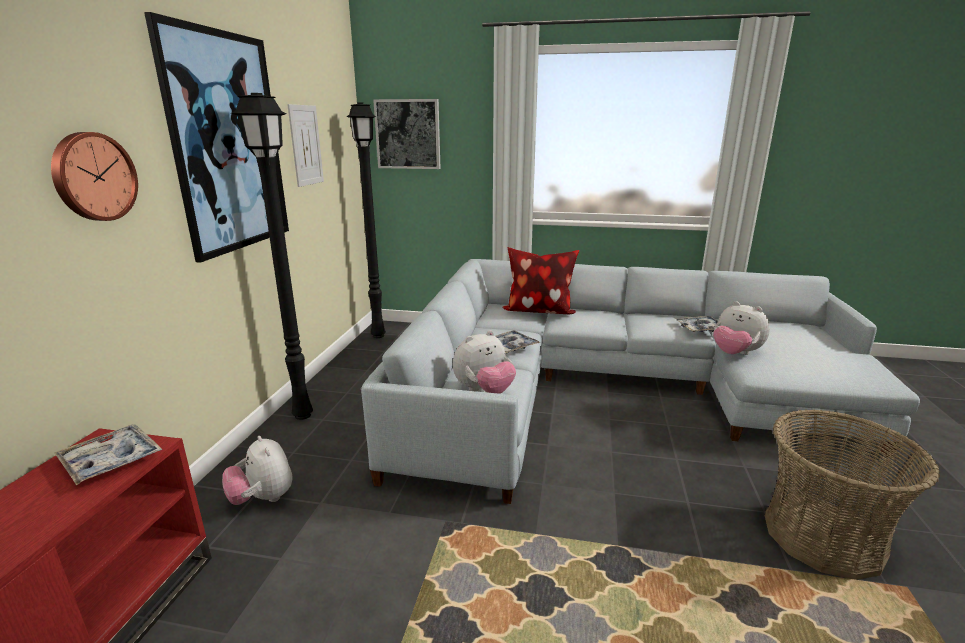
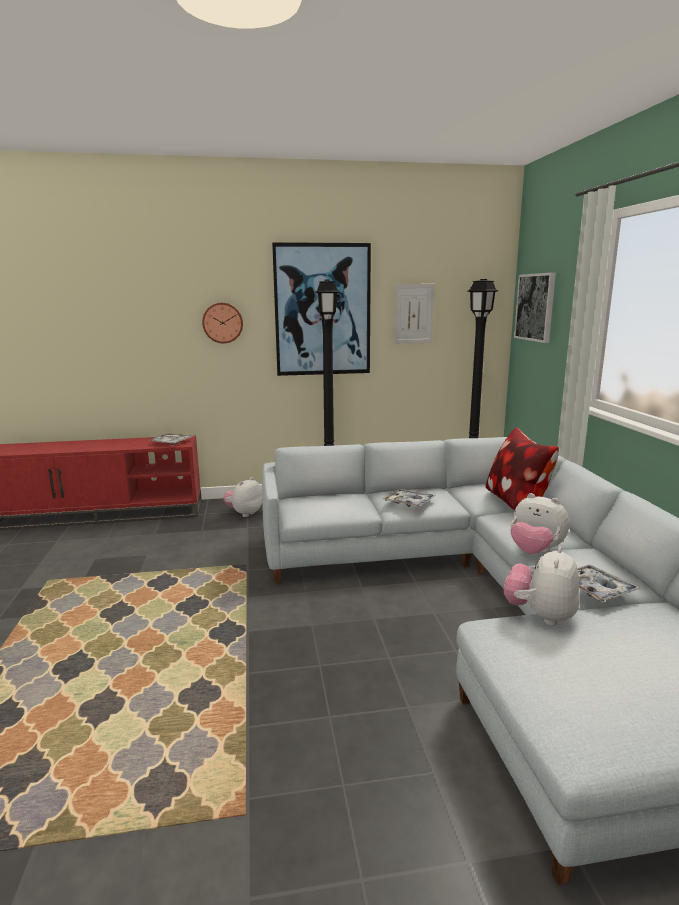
camera: 70 degrees right, 5 degrees down
plush toy [453,330,516,394] -> plush toy moved to [511,493,569,554]
basket [765,409,940,580] -> none

